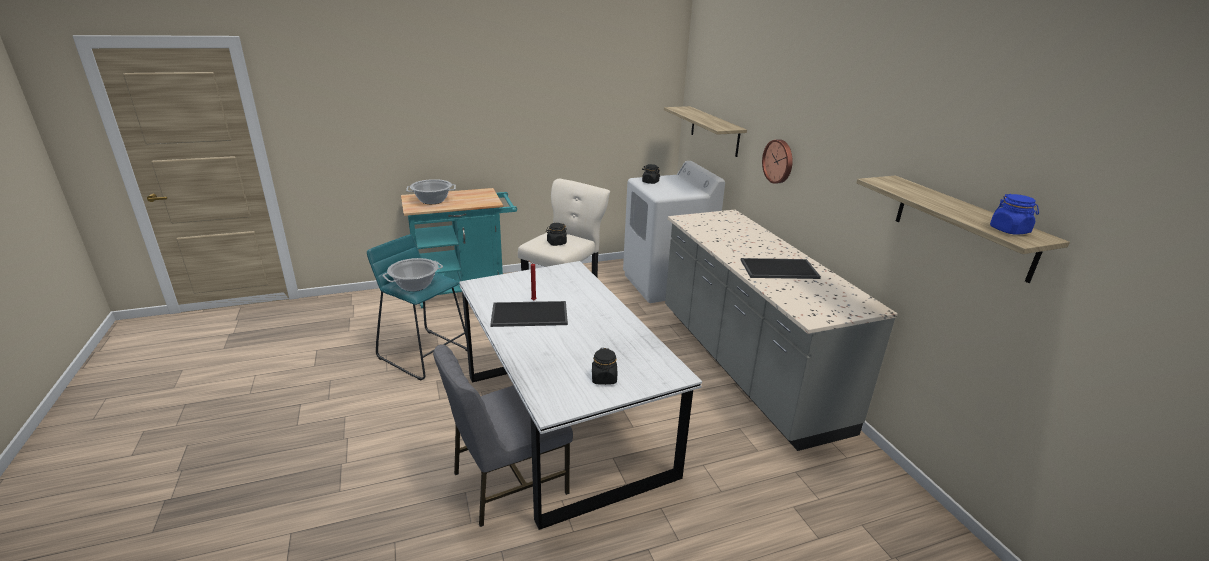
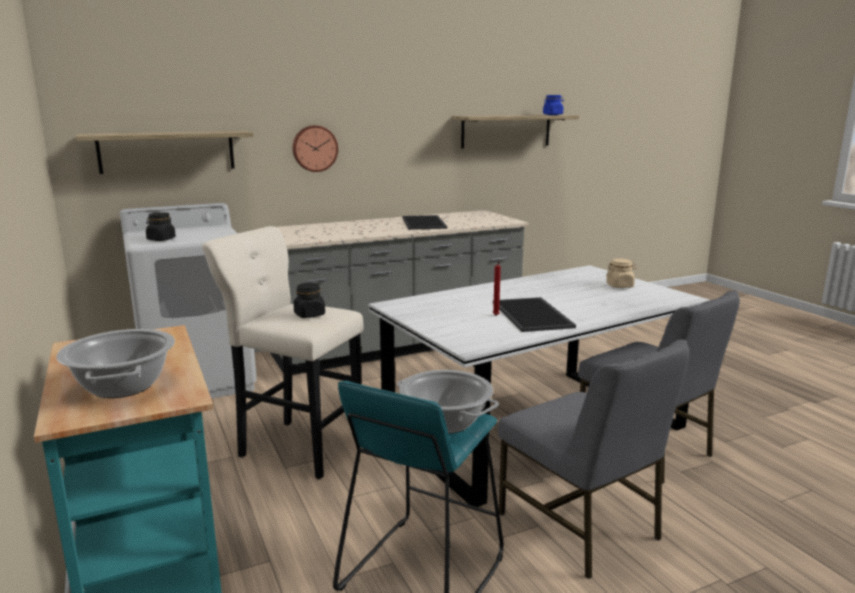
camera: 95 degrees left, 10 degrees down
black jar [592,348,617,385] -> beige jar [606,259,637,288]
none -> grey chair [498,339,689,579]

